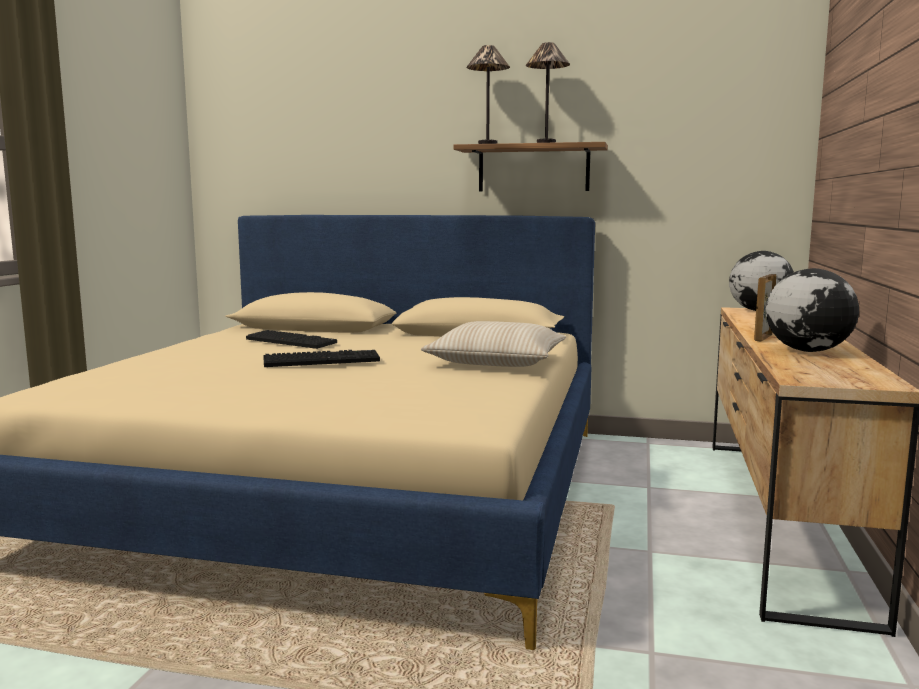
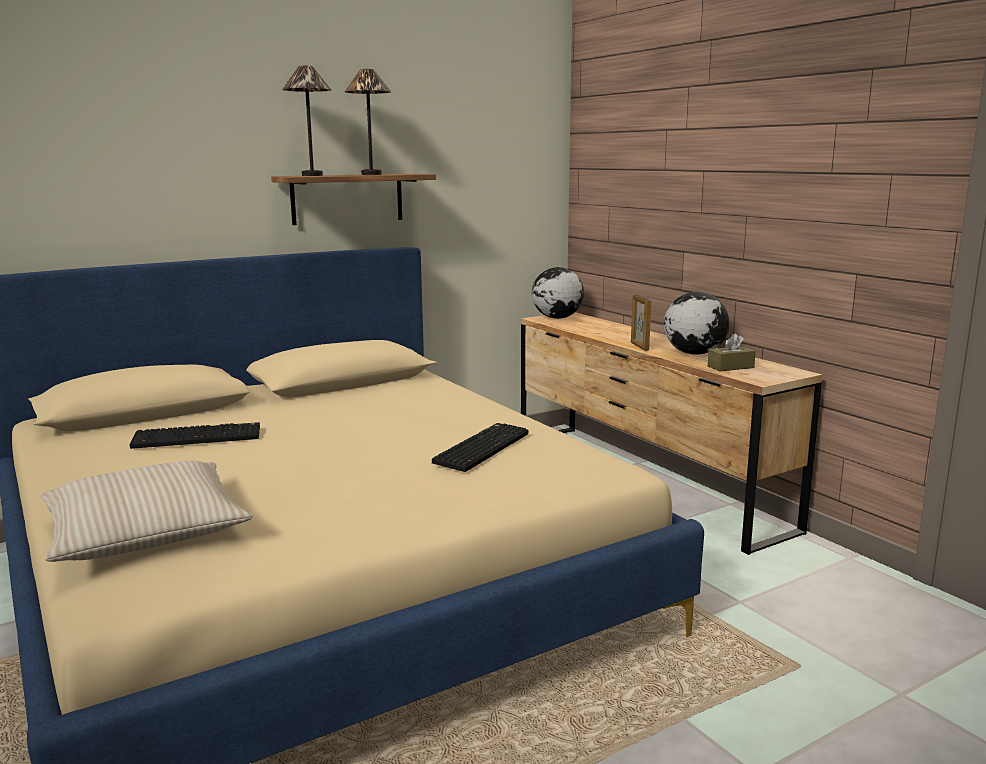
camera: 45 degrees left, 5 degrees up
keyboard [263,350,380,367] -> keyboard moved to [432,423,528,472]
beige pillow [421,321,566,367] -> beige pillow moved to [41,460,253,562]
none -> brown tissue box [708,333,756,371]

